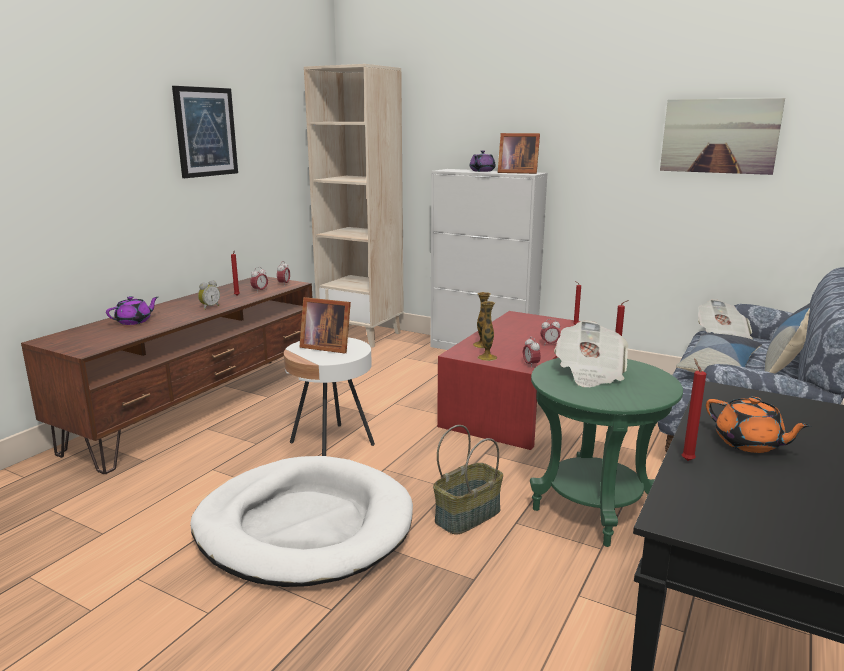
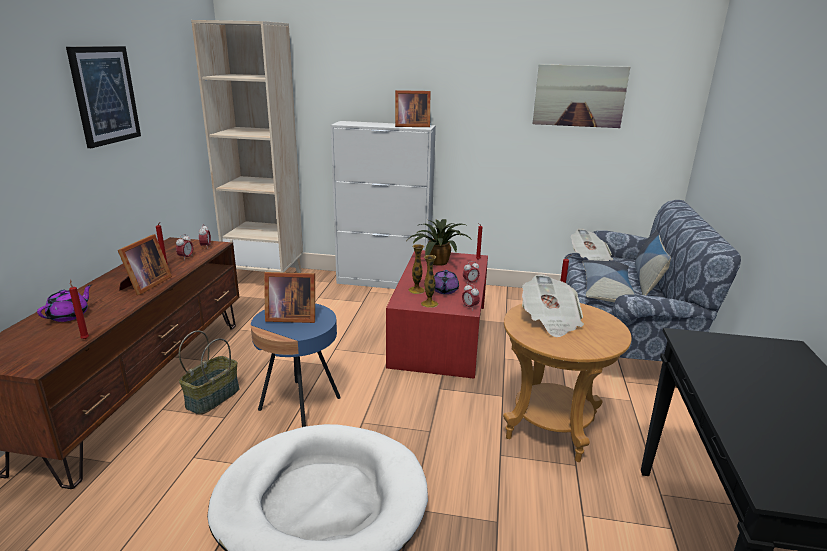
camera: 20 degrees left, 5 degrees up
alarm clock [198,280,220,310] -> picture frame [118,234,172,295]
white side table [284,337,375,456] -> blue side table [251,303,341,427]
basket [433,425,503,535] -> basket moved to [179,331,239,414]
purple teapot [470,150,496,172] -> purple teapot moved to [434,270,459,294]
green side table [530,358,683,547] -> brown side table [503,303,632,462]
red candle [682,358,706,461] -> red candle moved to [69,280,89,339]
orange teapot [706,397,812,453] -> none
none -> potted plant [408,219,471,266]

